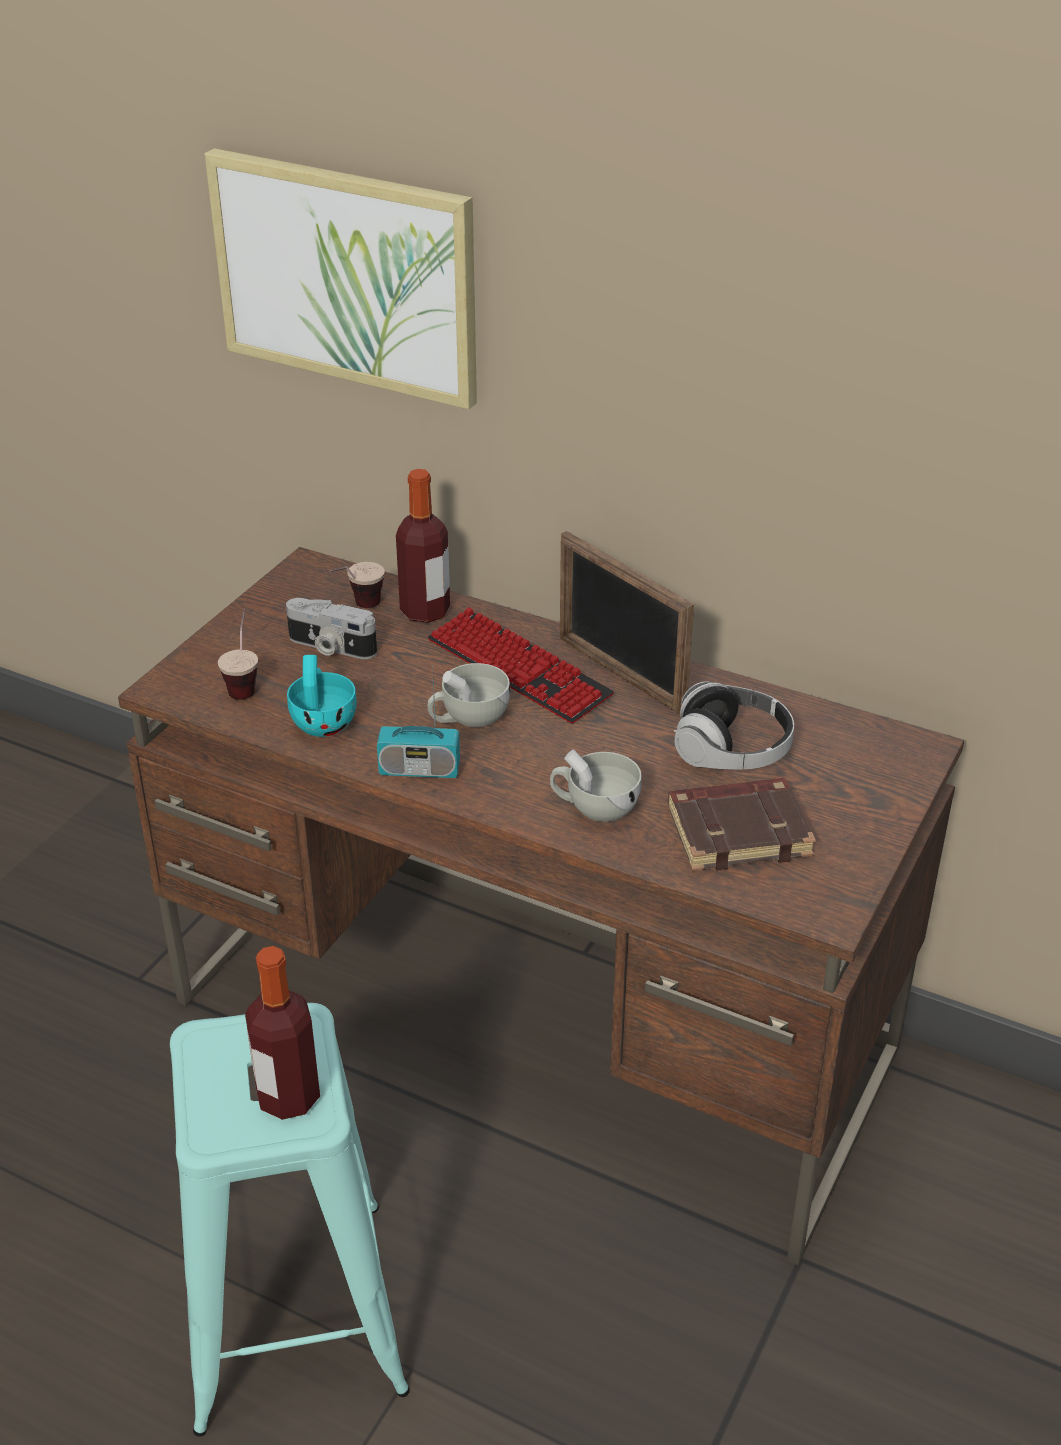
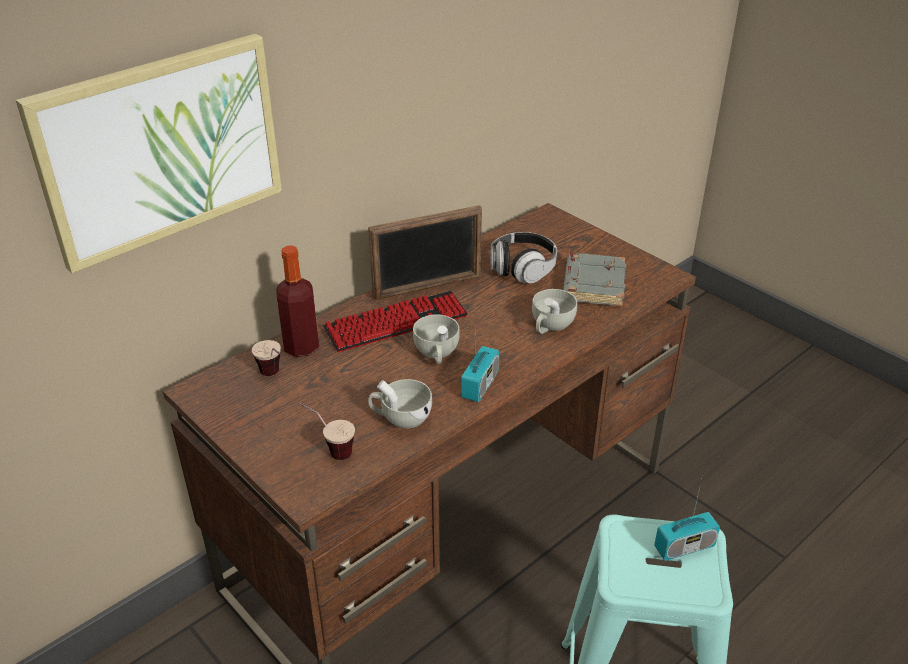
camera: 70 degrees left, 0 degrees up
bottle [245,946,320,1120] -> radio [654,475,720,561]
camera [286,598,377,659] -> none
turquoise cup [287,655,357,737] -> white cup [368,379,432,429]
brown book [668,778,816,871] -> grey book [563,253,626,306]

